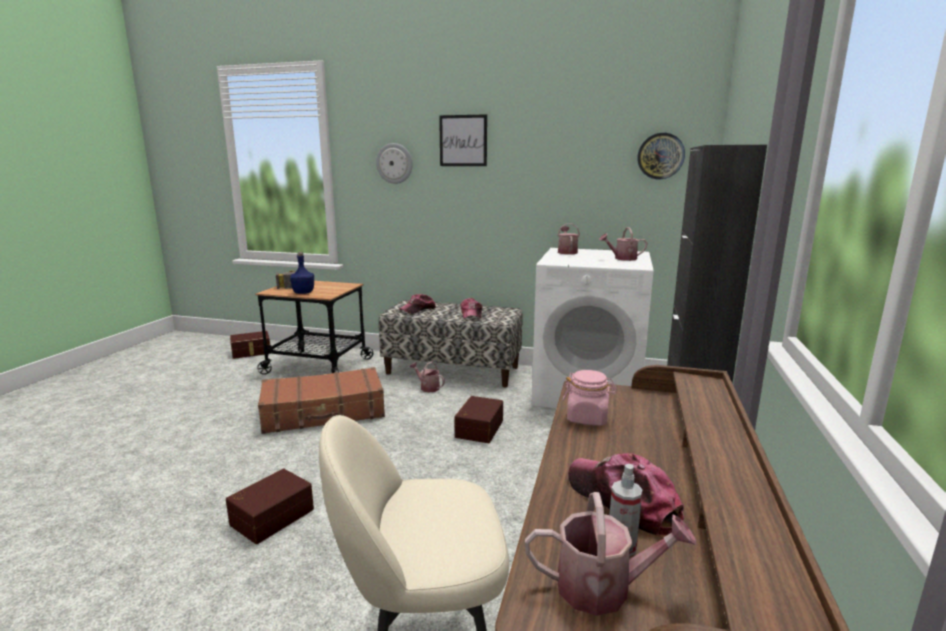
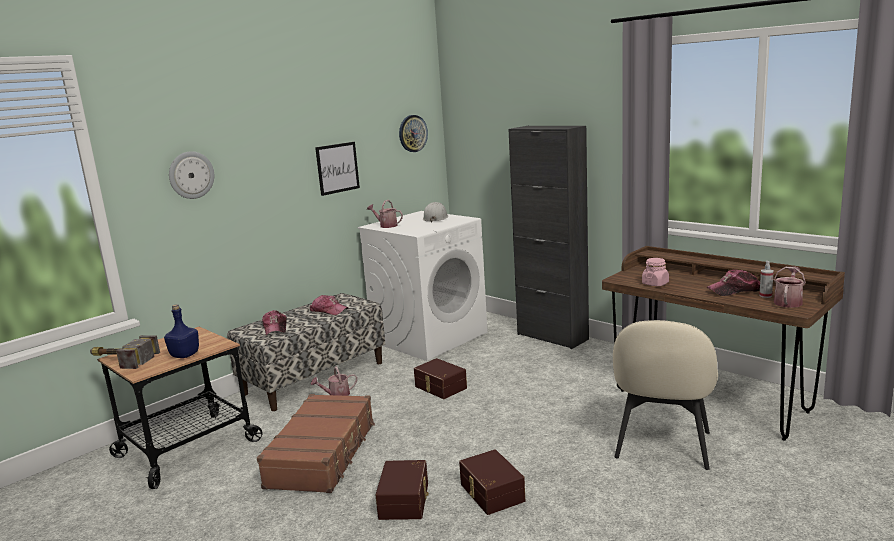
camera: 60 degrees left, 0 degrees up
brown storage box [230,331,270,359] -> brown storage box moved to [375,460,429,520]
picture [439,114,487,166] -> picture moved to [315,142,360,196]
watering can [599,227,647,261] -> white hard hat [423,202,448,222]

